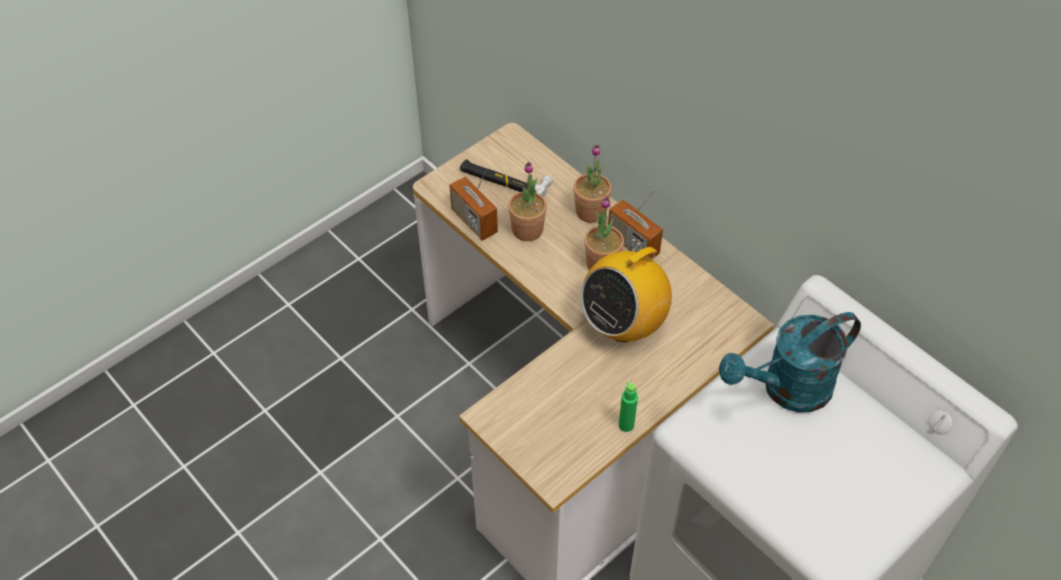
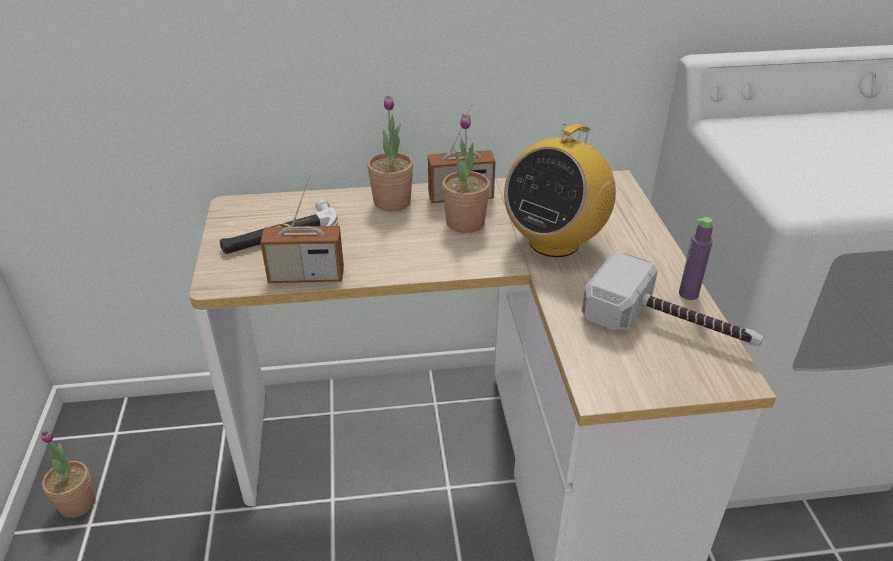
camera: 55 degrees left, 15 degrees down
potted plant [508,162,547,241] -> potted plant moved to [41,430,95,518]
radio [580,233,672,342] -> radio turned 45 degrees clockwise [504,124,616,257]
green bottle [618,381,638,432] -> purple bottle [679,217,713,300]
turquoise watering can [719,312,861,413] -> none
none -> hammer [582,252,764,346]

